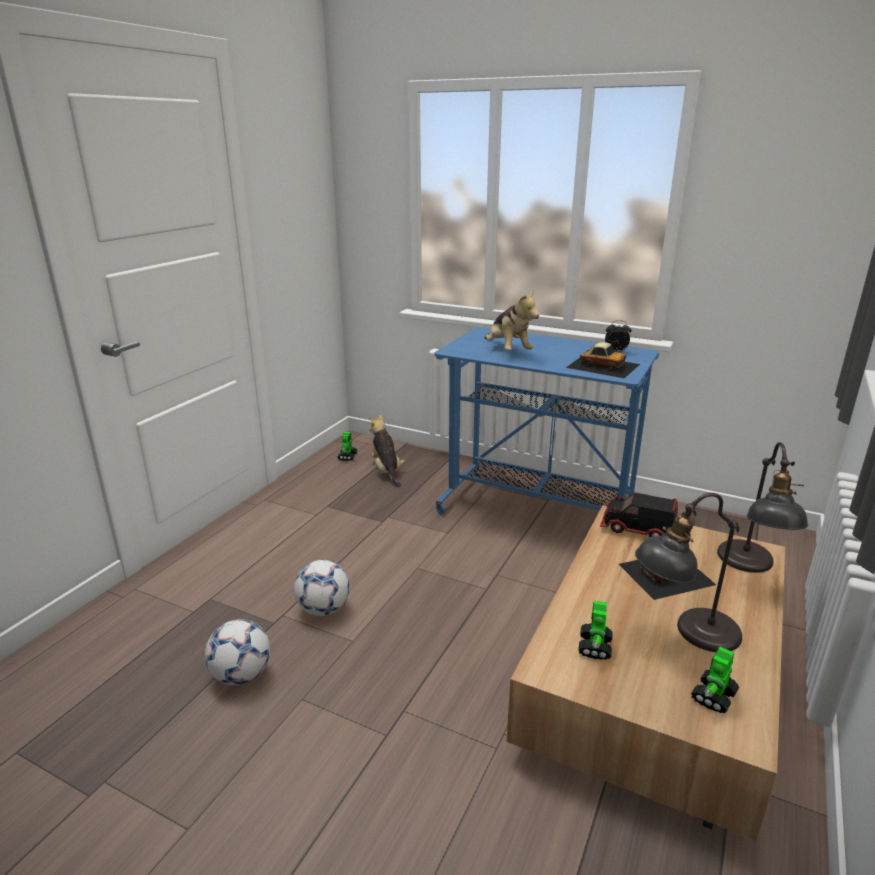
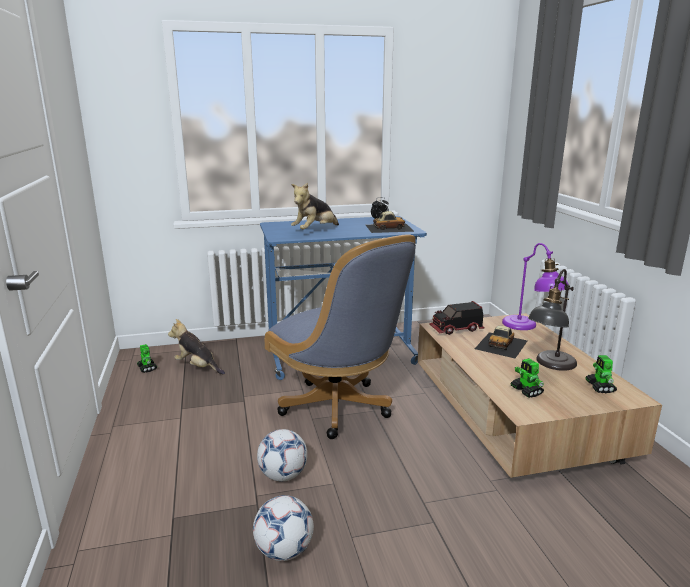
camera: 40 degrees left, 5 degrees down
plush toy [485,290,539,350] -> plush toy turned 105 degrees clockwise [291,182,339,230]
grey table lamp [717,442,808,573] -> purple table lamp [502,243,569,330]
none -> blue office chair [265,234,416,439]

